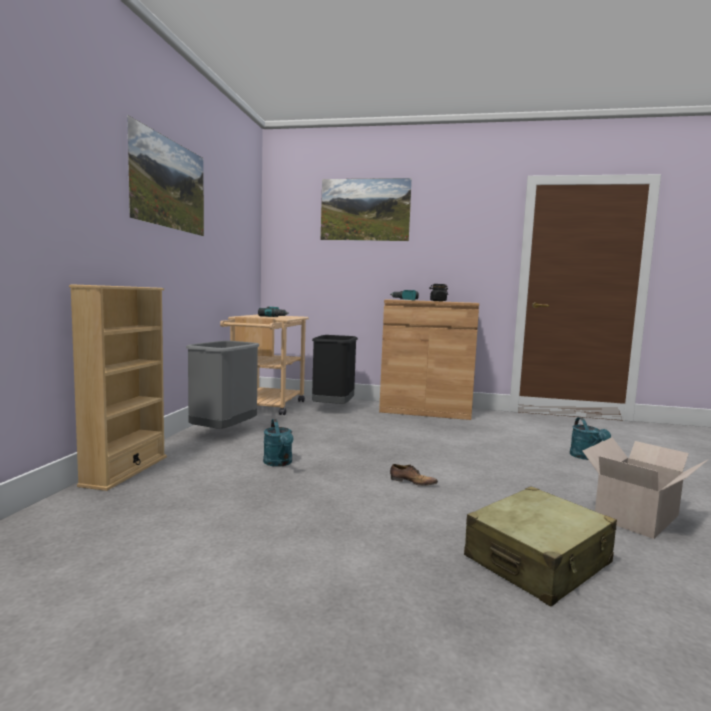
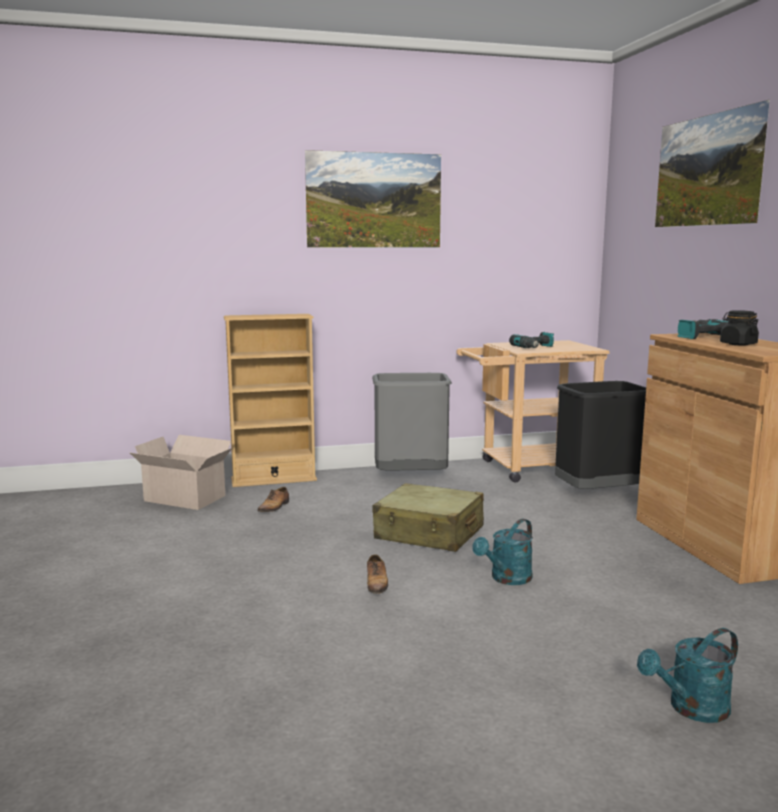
camera: 65 degrees right, 5 degrees up
turquoise watering can [263,419,294,467] -> turquoise watering can moved to [472,519,533,585]
beige suitcase [464,486,617,607] -> beige suitcase moved to [372,483,484,552]
cardboard box [583,437,708,539] -> cardboard box moved to [130,435,232,510]
none -> shoe [257,487,289,512]

